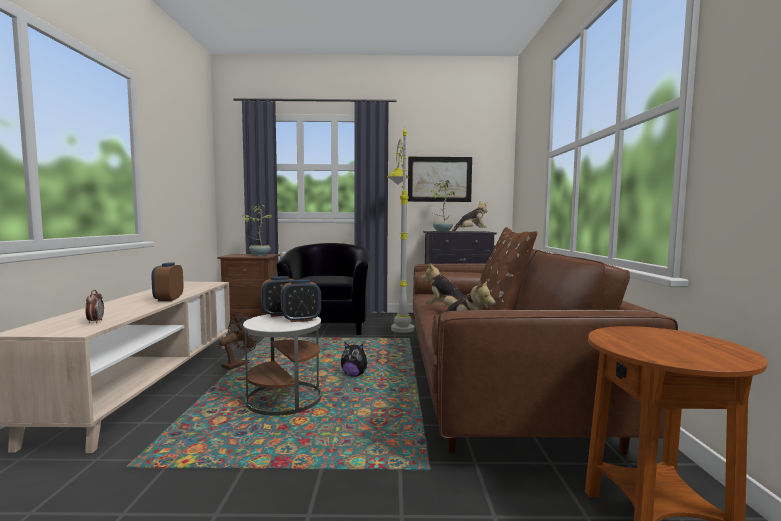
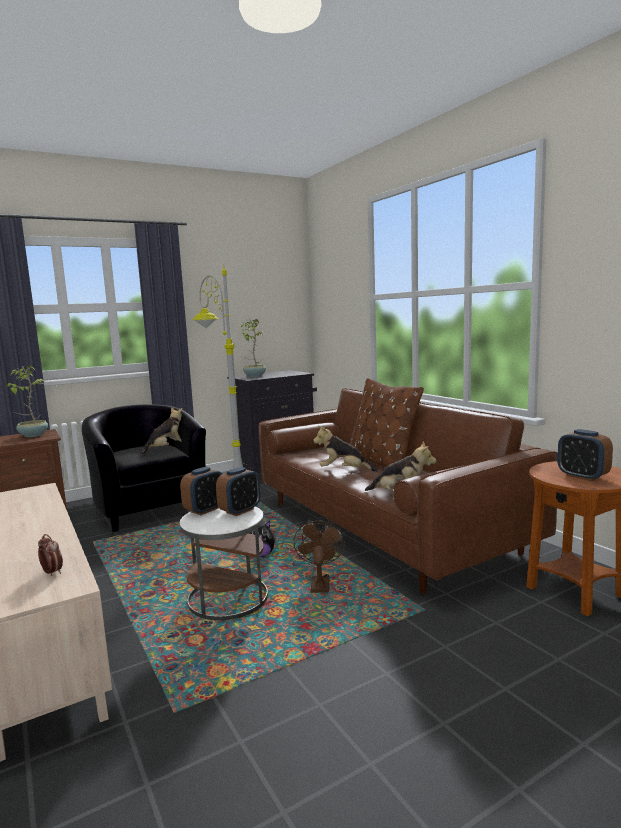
camera: 30 degrees left, 5 degrees up
alarm clock [152,262,183,301] -> alarm clock moved to [557,429,613,481]
brown fan [219,314,257,370] -> brown fan moved to [293,521,345,593]
picture [408,157,472,202] -> none
plush toy [452,201,488,232] -> plush toy moved to [141,407,183,455]

